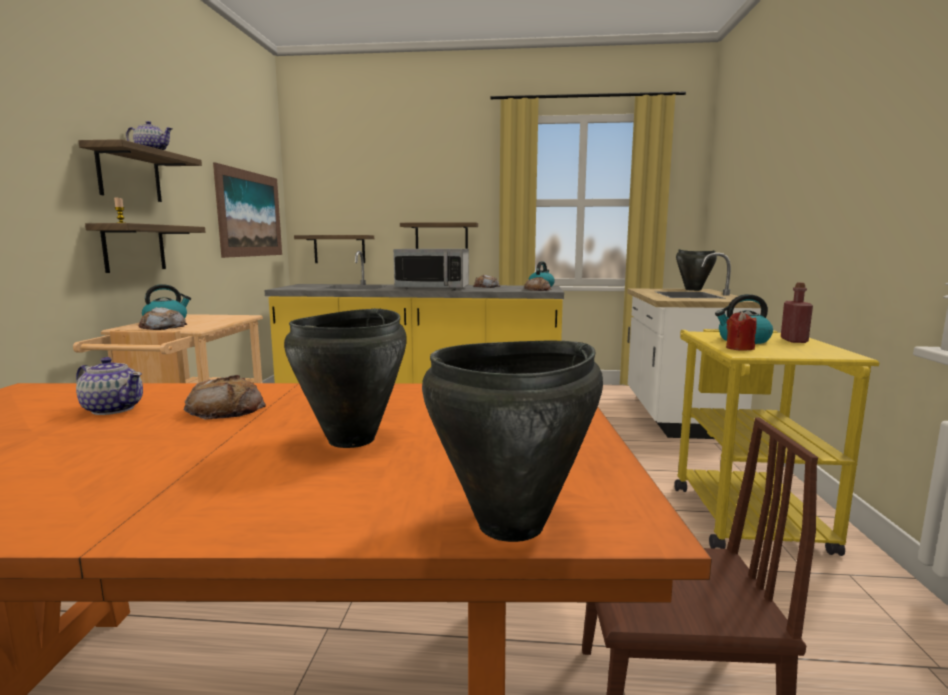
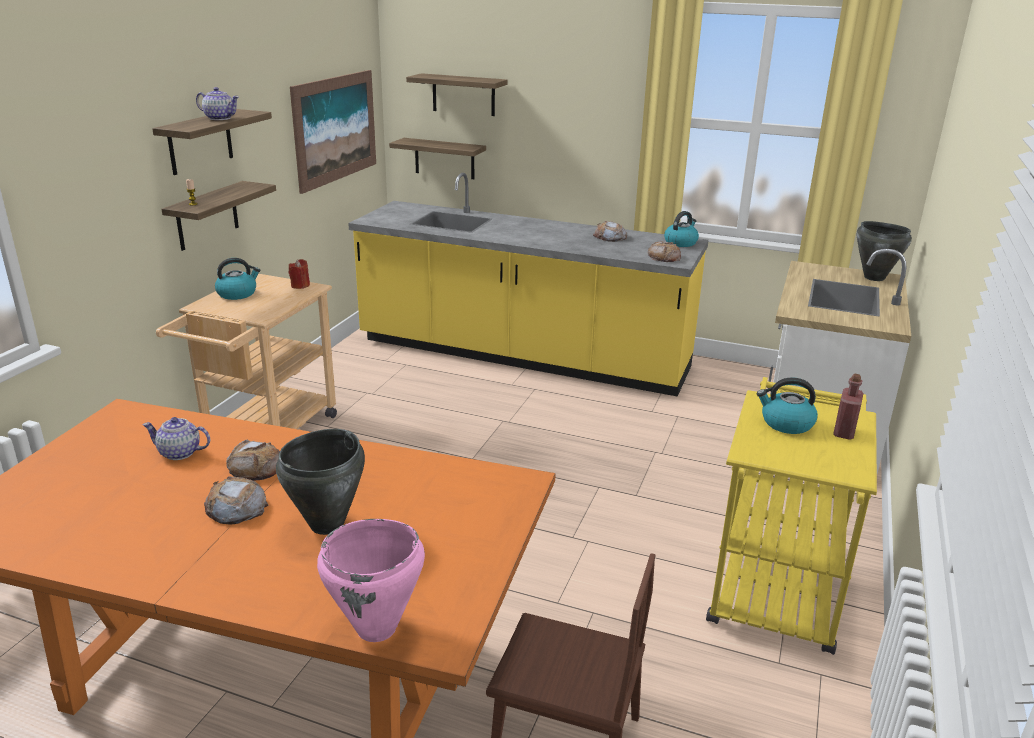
camera: 15 degrees right, 15 degrees up
teapot [76,357,143,415] -> teapot turned 150 degrees clockwise [143,417,210,460]
bread [139,307,187,330] -> bread moved to [204,476,268,525]
microwave [393,249,469,290] -> none
shelf [400,222,478,249] -> shelf moved to [406,73,508,116]
black cooking pot [422,341,603,542] -> pink cooking pot [317,519,425,642]
red candle [726,311,757,351] -> red candle moved to [289,259,310,289]

